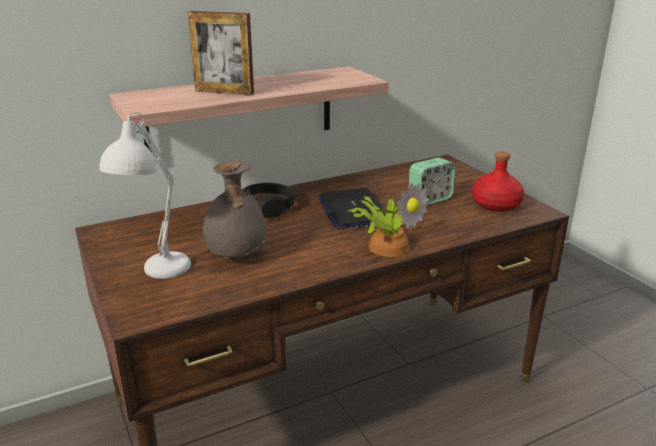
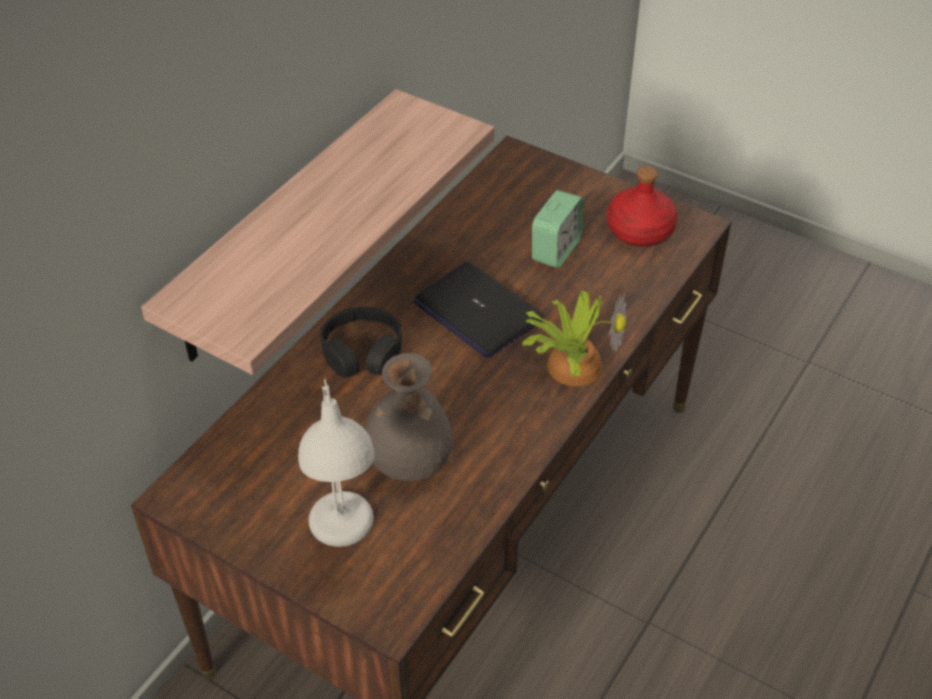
camera: 30 degrees left, 20 degrees up
picture frame [188,11,254,95] -> none

